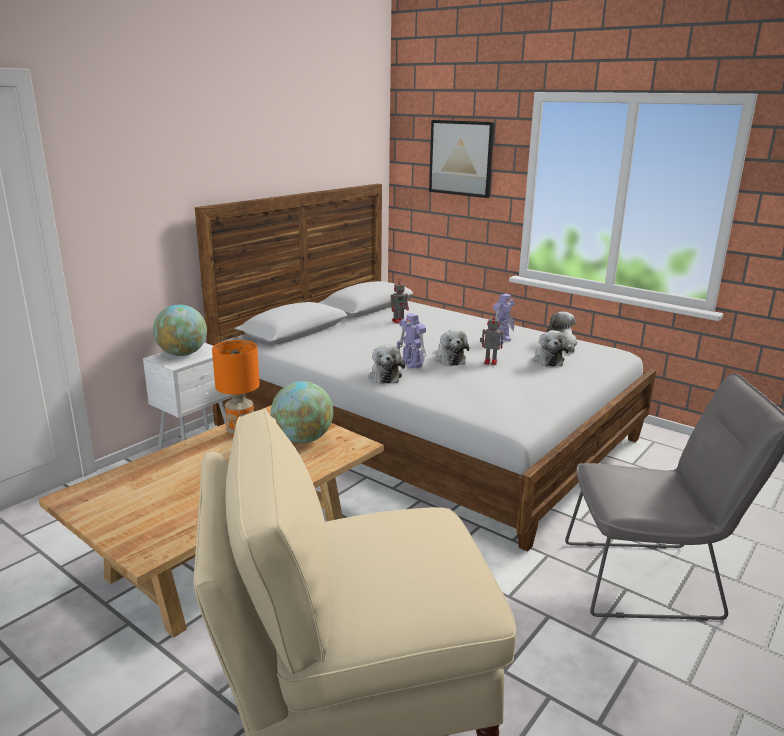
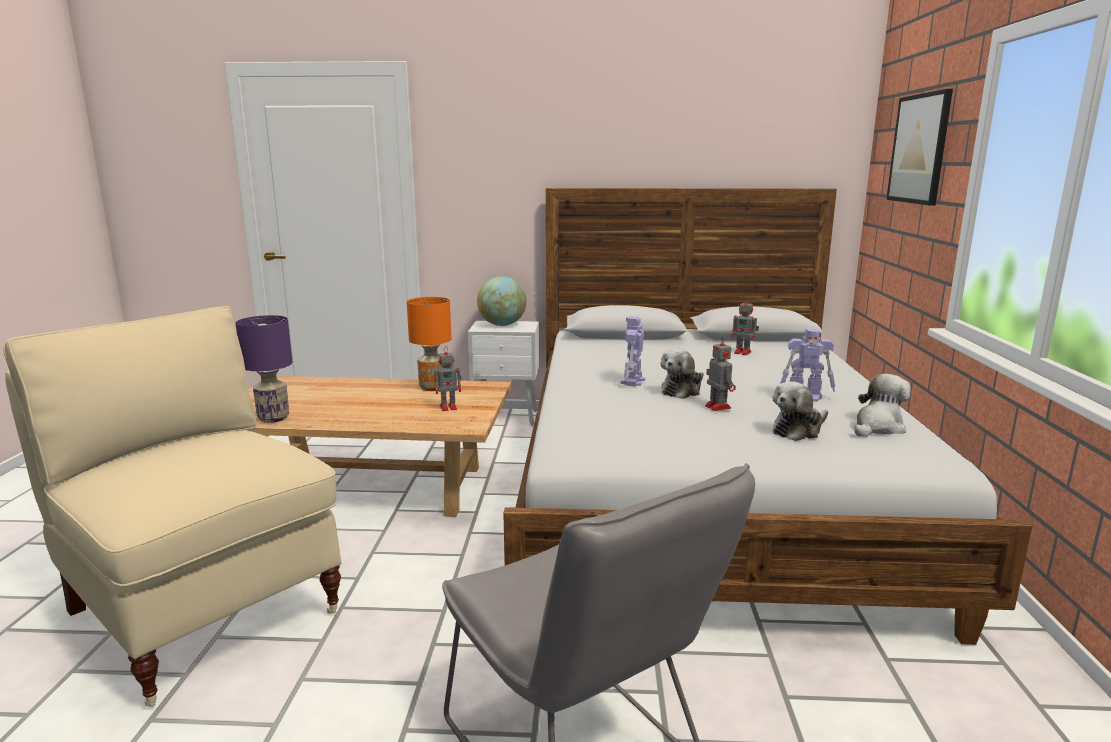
camera: 55 degrees right, 5 degrees down
globe [271,381,333,443] -> toy robot [434,346,462,411]
plush toy [368,345,405,384] -> none
none -> purple table lamp [236,315,292,423]

